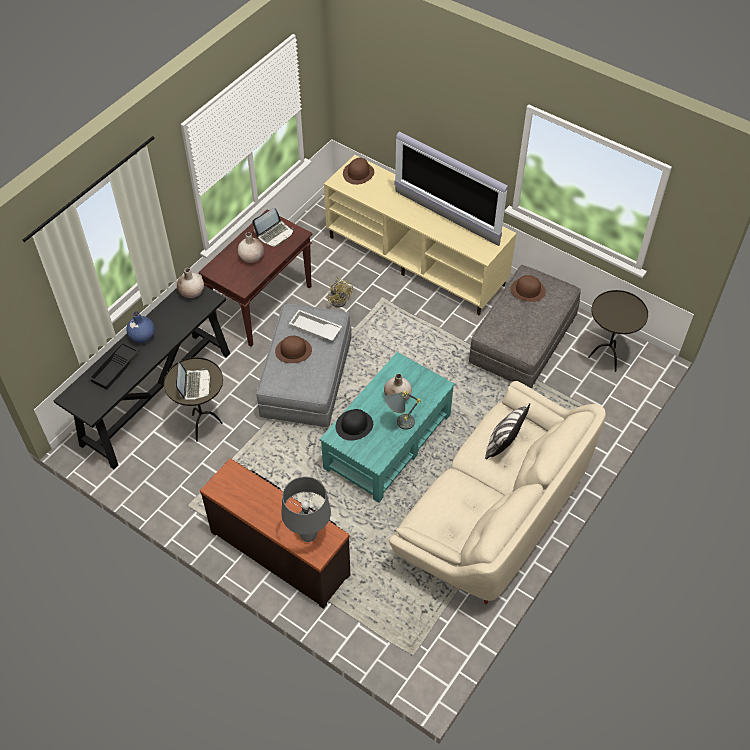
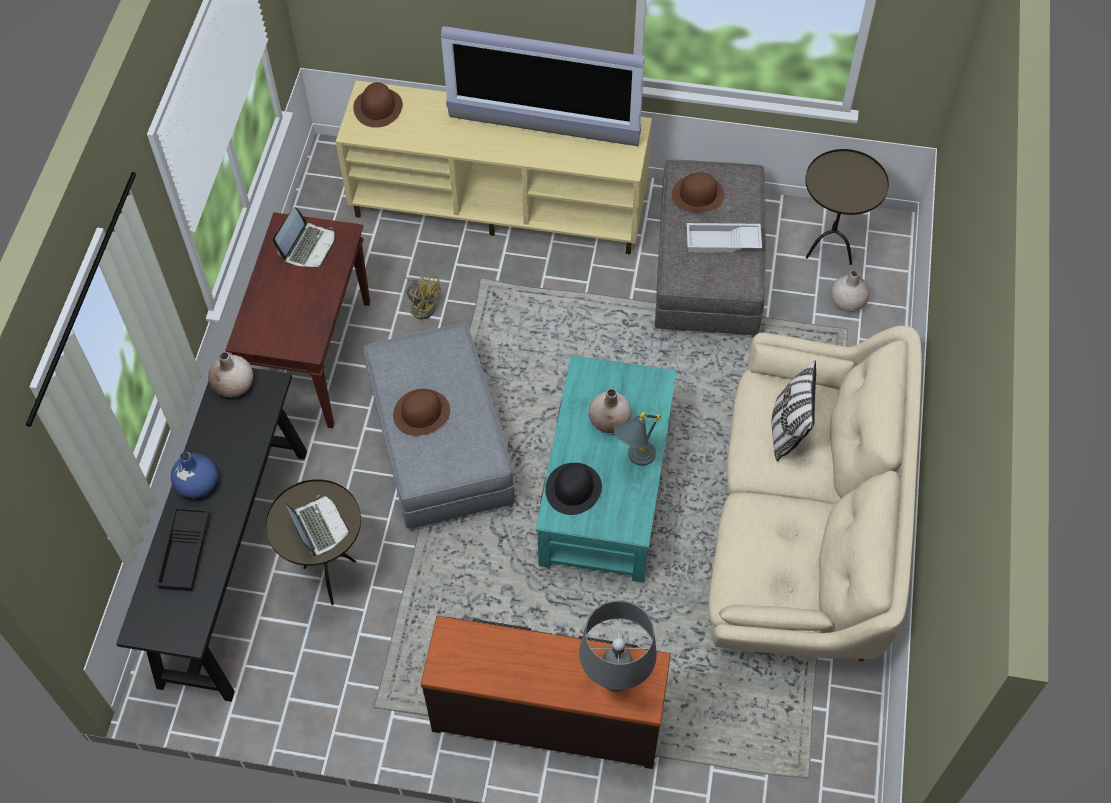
camera: 25 degrees left, 5 degrees up
beige vase [238,232,264,263] -> beige vase moved to [831,270,870,312]
white tray [289,310,342,341] -> white tray moved to [687,223,762,253]

